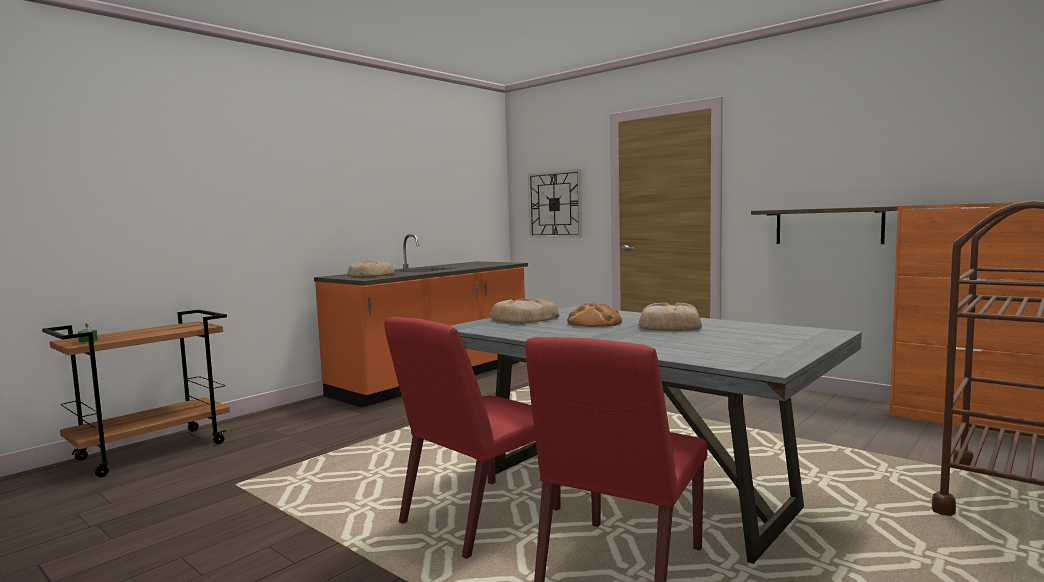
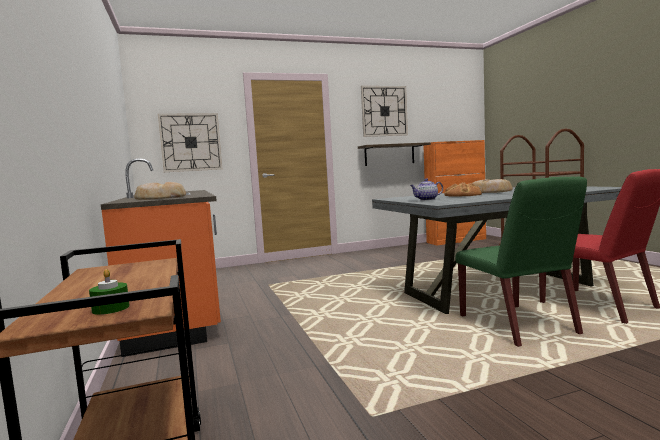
camera: 60 degrees left, 0 degrees up
red chair [384,317,560,559] -> green chair [455,177,587,347]
bread [490,298,559,324] -> teapot [410,179,443,200]
none -> wall clock [361,86,408,137]

